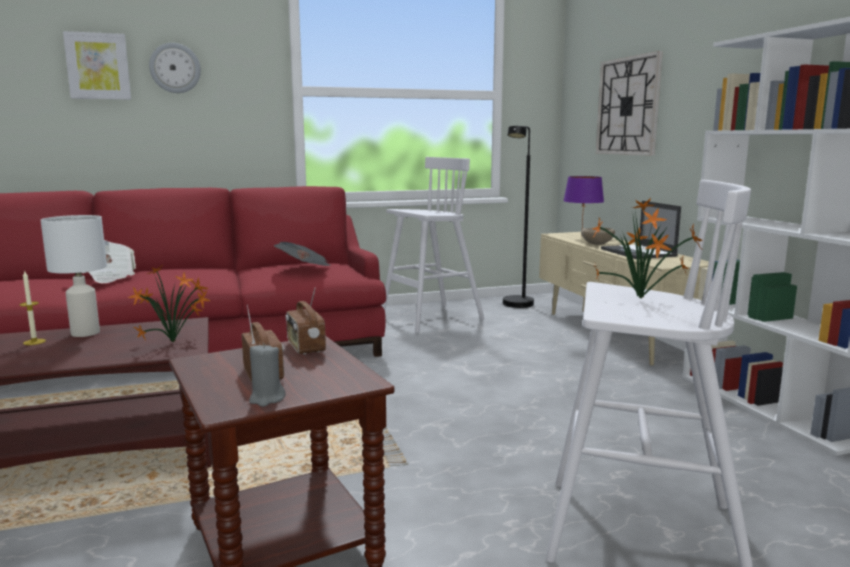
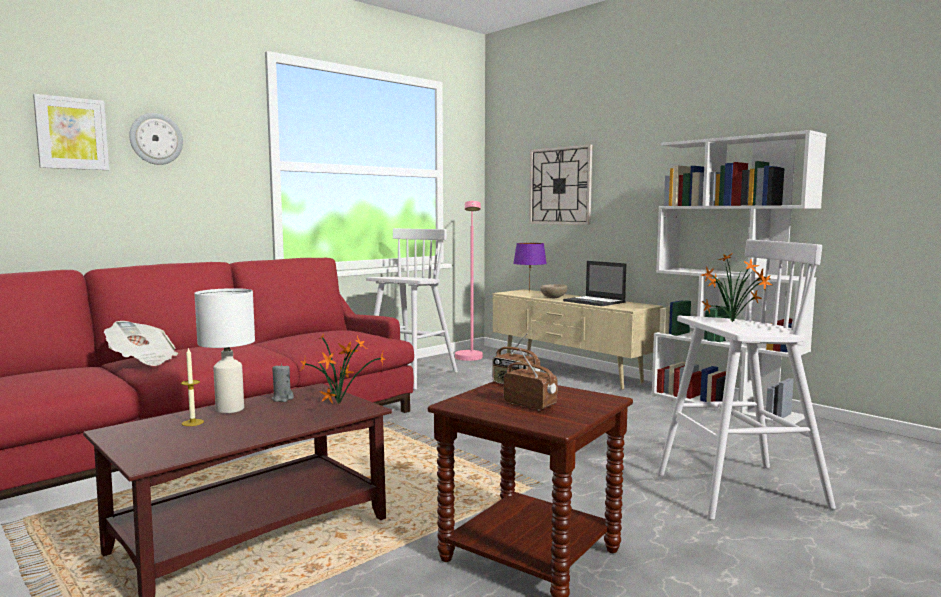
camera: 25 degrees left, 5 degrees down
grey candle [249,343,286,407] -> grey candle moved to [272,363,294,402]
newspaper [274,242,330,266] -> none
black floor lamp [503,126,534,308] -> pink floor lamp [455,201,483,361]

